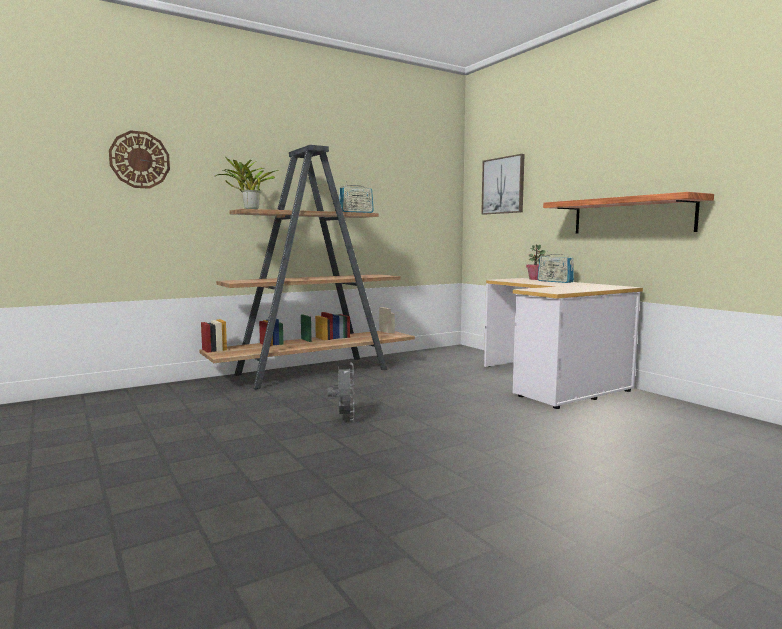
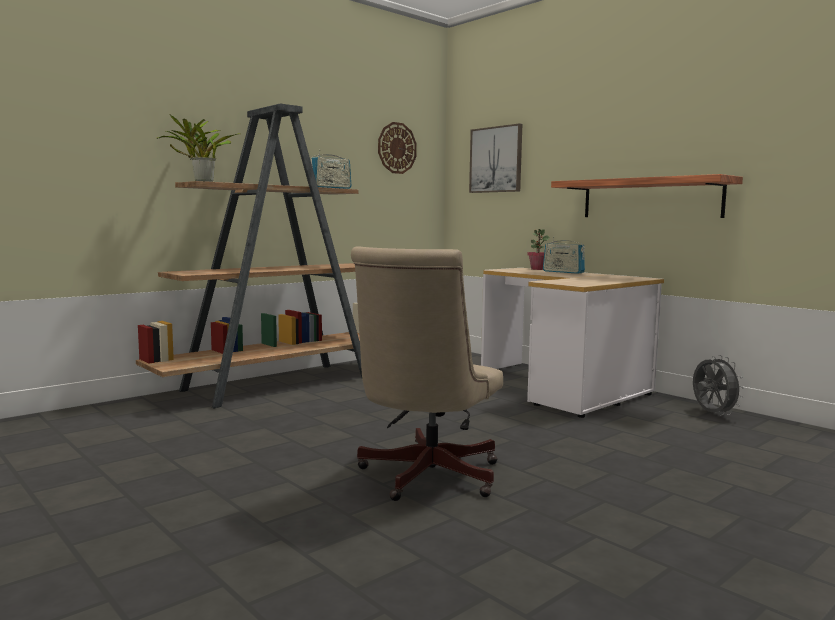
camera: 10 degrees left, 0 degrees up
wall clock [109,130,170,189] -> wall clock moved to [378,122,417,174]
grey fan [328,363,354,420] -> grey fan moved to [693,355,744,415]
none -> beige office chair [351,246,503,501]

